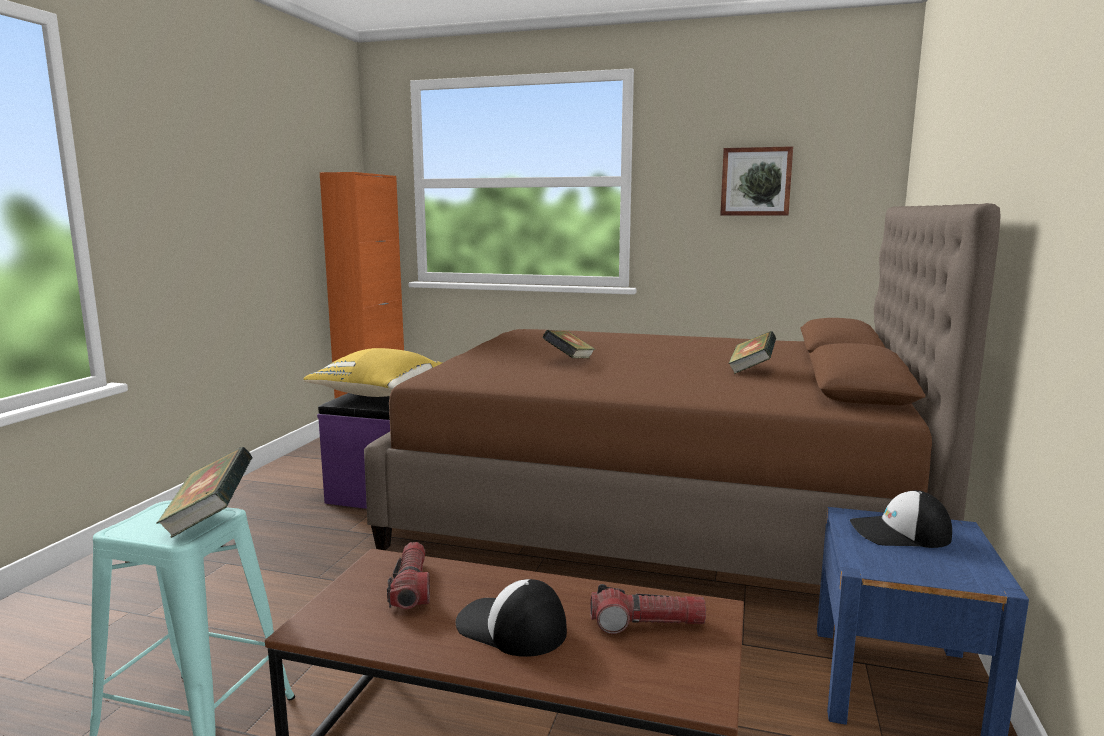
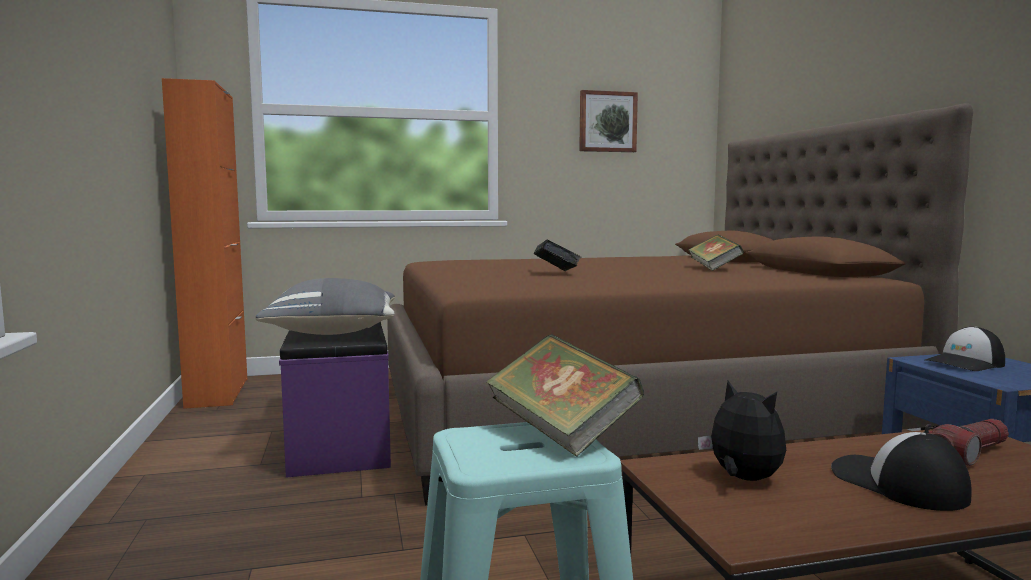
camera: 30 degrees left, 5 degrees down
yellow pillow [304,348,442,397] -> grey pillow [256,278,395,335]
flashlight [387,542,430,609] -> plush toy [698,380,786,481]
cap [456,579,567,657] -> cap turned 60 degrees clockwise [831,432,972,511]

